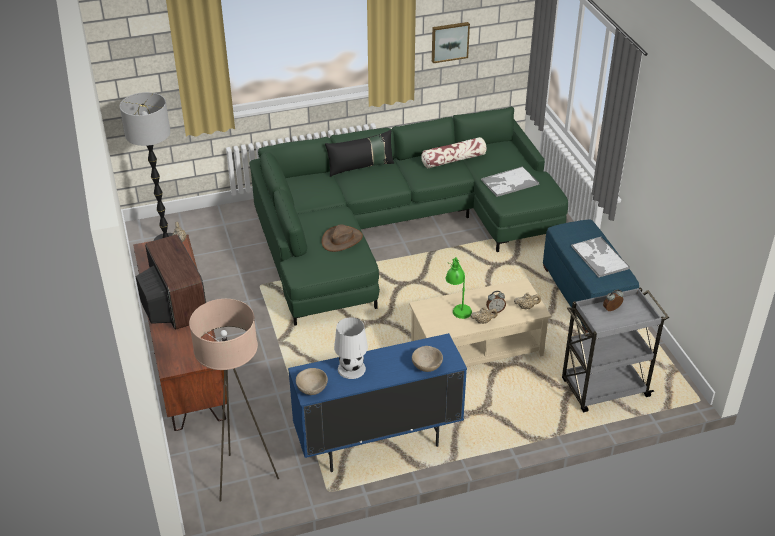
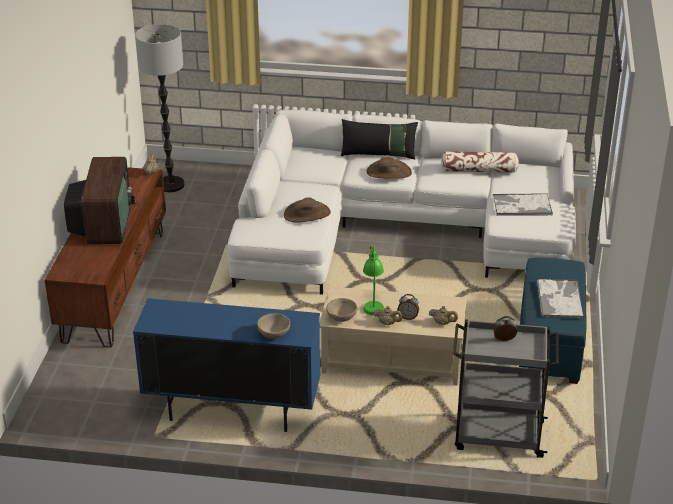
camera: 25 degrees right, 5 degrees down
beige floor lamp [189,299,279,502] -> none
green sofa [249,107,568,326] -> white sofa [228,110,576,295]
beige bowl [296,368,328,395] -> beige bowl moved to [327,298,357,322]
white table lamp [334,317,368,379] -> none
picture [432,22,470,63] -> none
none -> brown hat [366,157,412,179]

